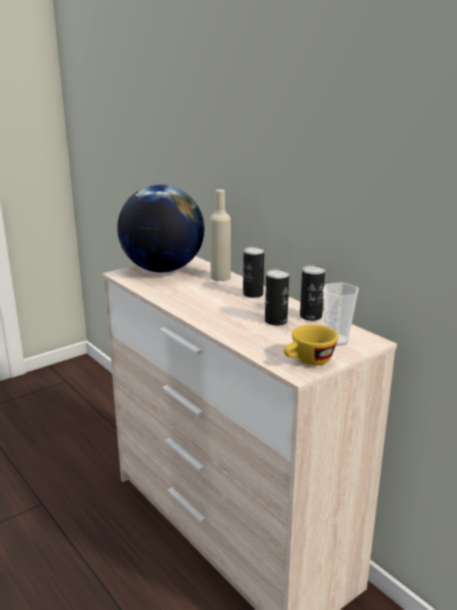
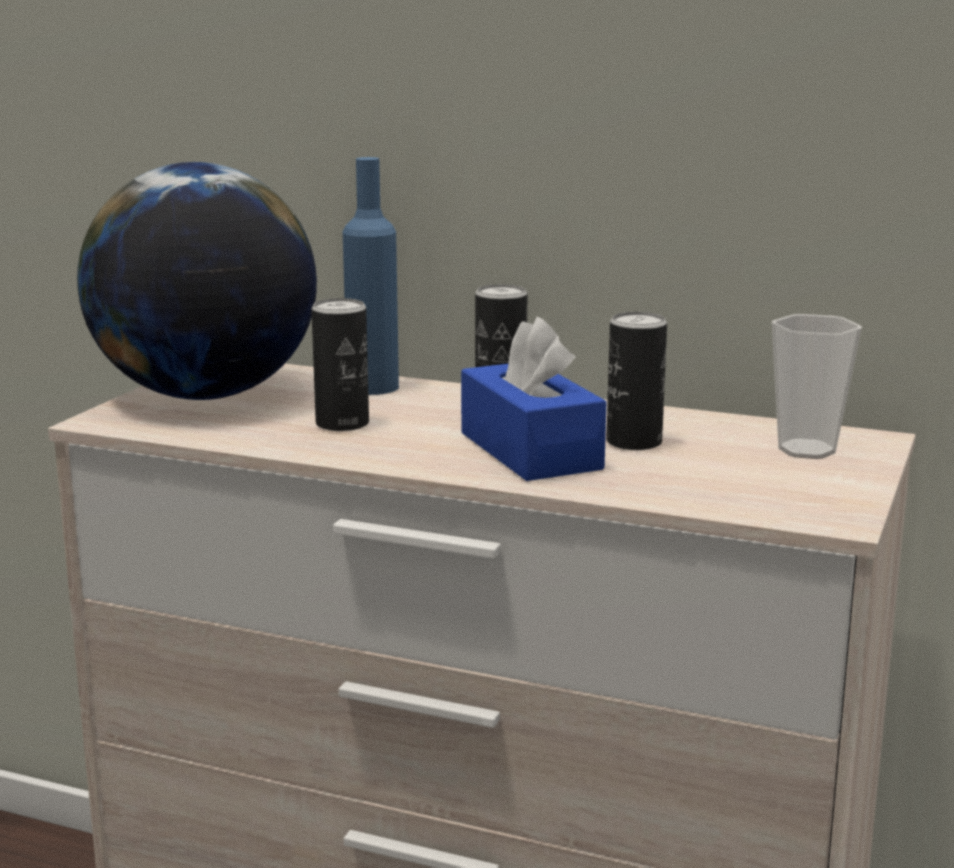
camera: 30 degrees left, 5 degrees down
beige bottle [210,189,231,281] -> blue bottle [343,157,399,395]
yellow cup [284,324,338,366] -> none
can [300,265,325,321] -> can moved to [311,298,369,431]
none -> blue tissue box [461,317,606,481]

